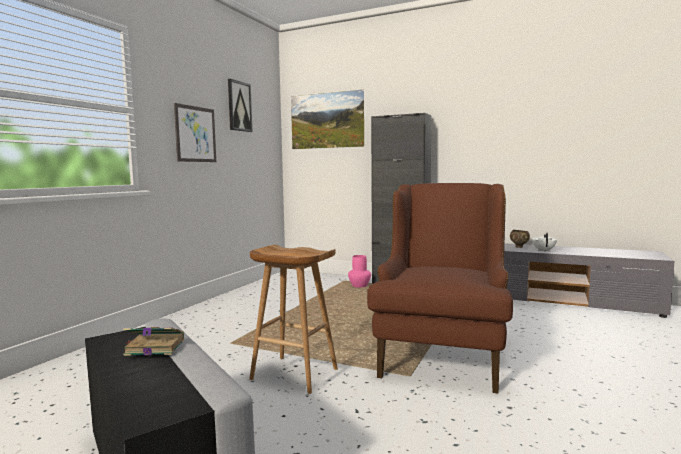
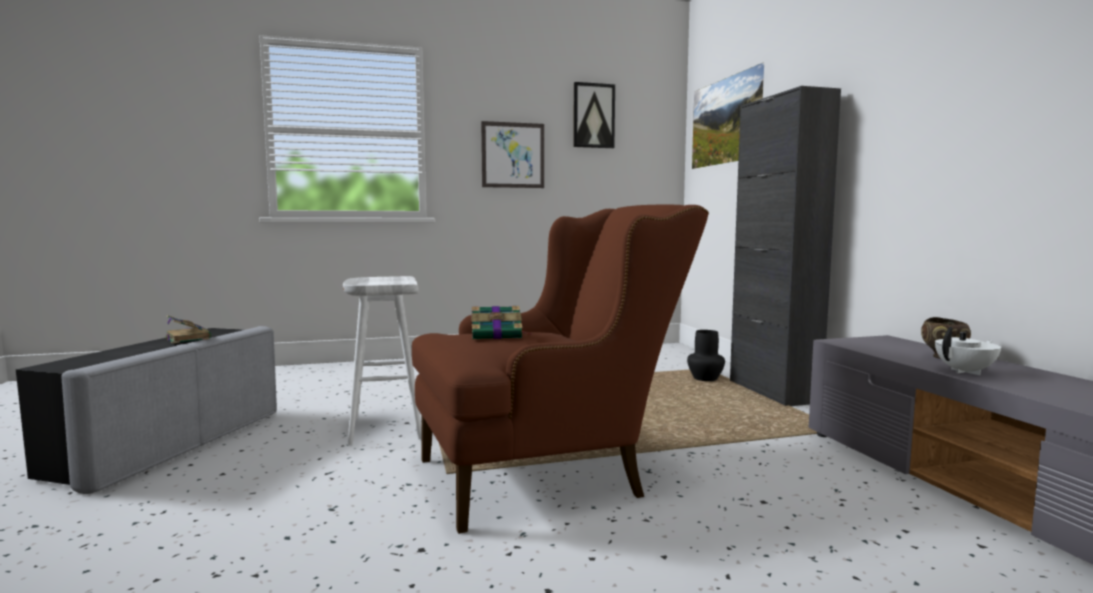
camera: 50 degrees right, 0 degrees up
brown stool [249,245,338,394] -> white stool [343,276,422,445]
pink vase [348,255,371,288] -> black vase [687,330,725,381]
none -> book [471,306,529,339]

